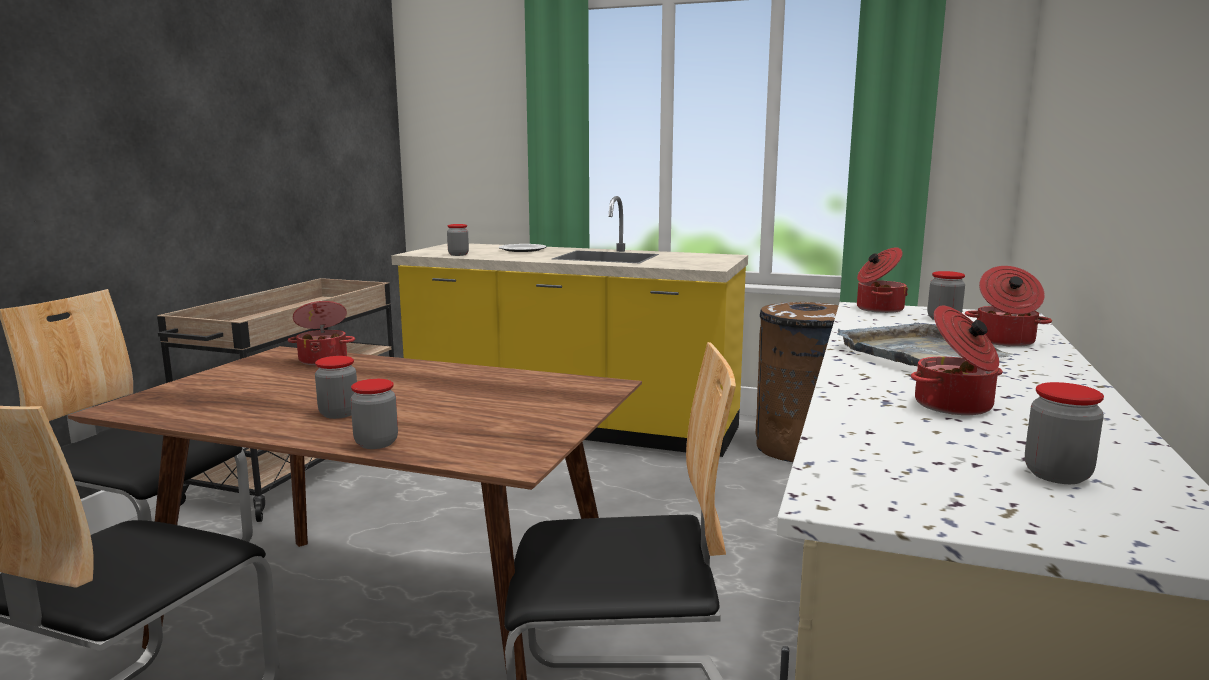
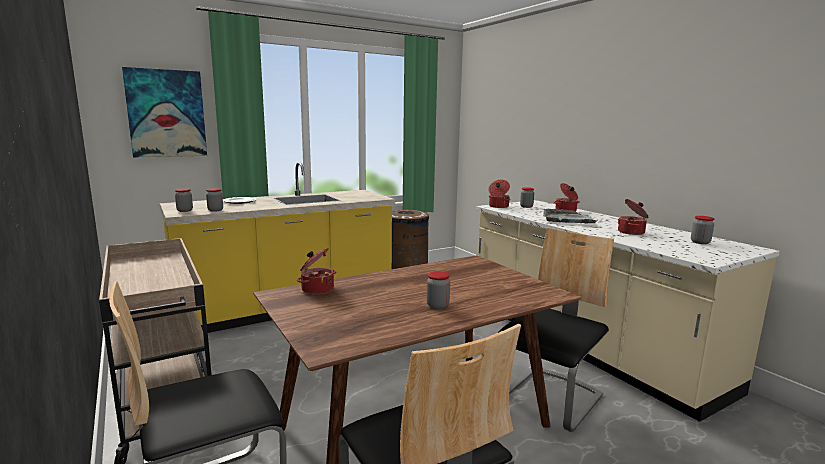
camera: 50 degrees left, 0 degrees up
jar [350,379,398,449] -> jar moved to [175,189,193,212]
none -> picture [122,67,207,158]

